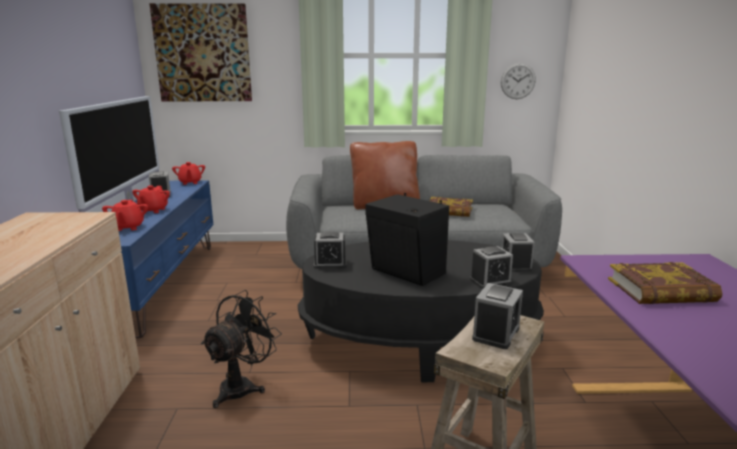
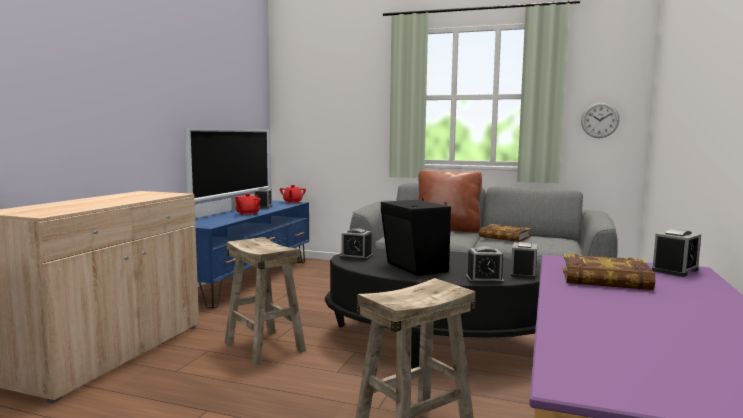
camera: 20 degrees right, 10 degrees down
red teapot [102,200,148,231] -> none
picture [149,3,252,101] -> none
black fan [201,290,282,408] -> beige stool [225,237,306,366]
alarm clock [472,283,523,349] -> alarm clock moved to [652,229,701,277]

